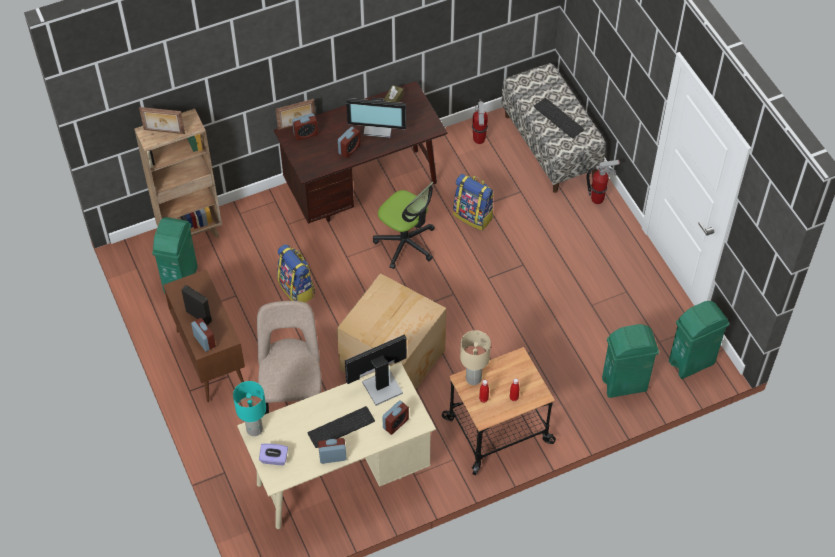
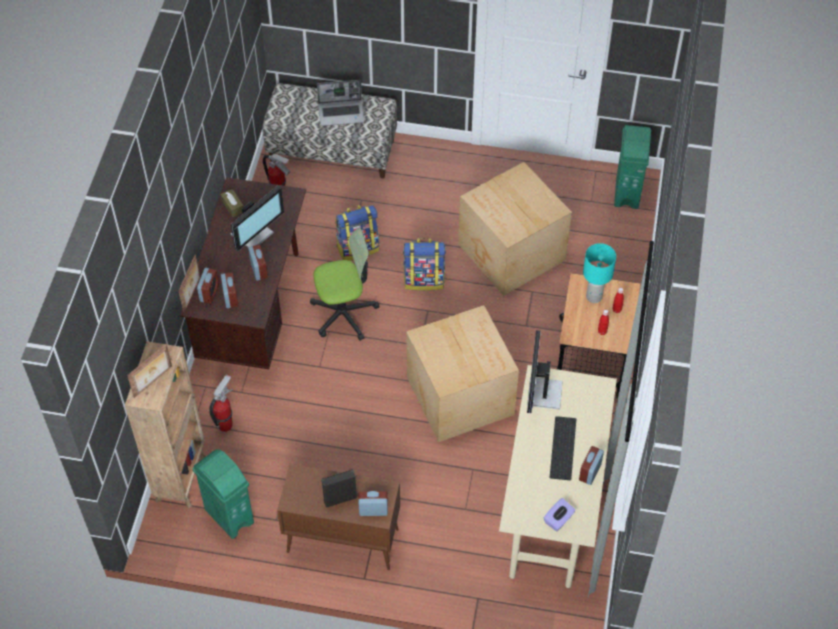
camera: 55 degrees left, 0 degrees up
turquoise table lamp [233,381,266,436] -> turquoise table lamp moved to [583,243,616,303]
beige chair [257,301,321,415] -> none
backpack [277,244,315,303] -> backpack moved to [403,238,446,291]
alarm clock [382,400,409,435] -> alarm clock moved to [221,272,238,308]
beige table lamp [460,330,491,385] -> none
keyboard [534,98,584,139] -> laptop [317,80,364,126]
fire extinguisher [586,160,620,204] -> fire extinguisher moved to [209,375,233,432]
green trash can [602,324,659,398] -> none
none -> cardboard box [458,162,572,296]

